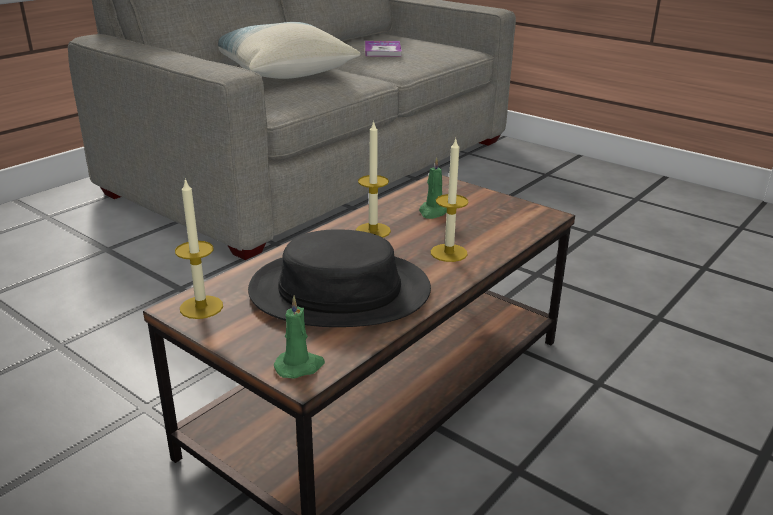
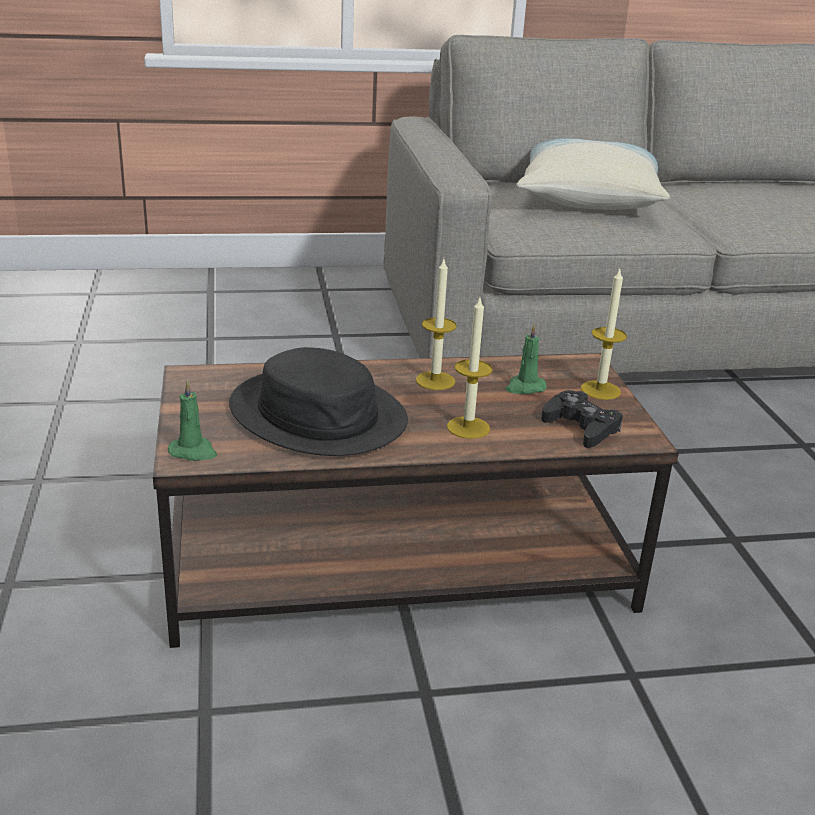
camera: 40 degrees right, 0 degrees up
candle [175,178,223,319] -> candle moved to [581,269,627,400]
book [365,41,402,57] -> none
none -> black game controller [541,390,623,448]

